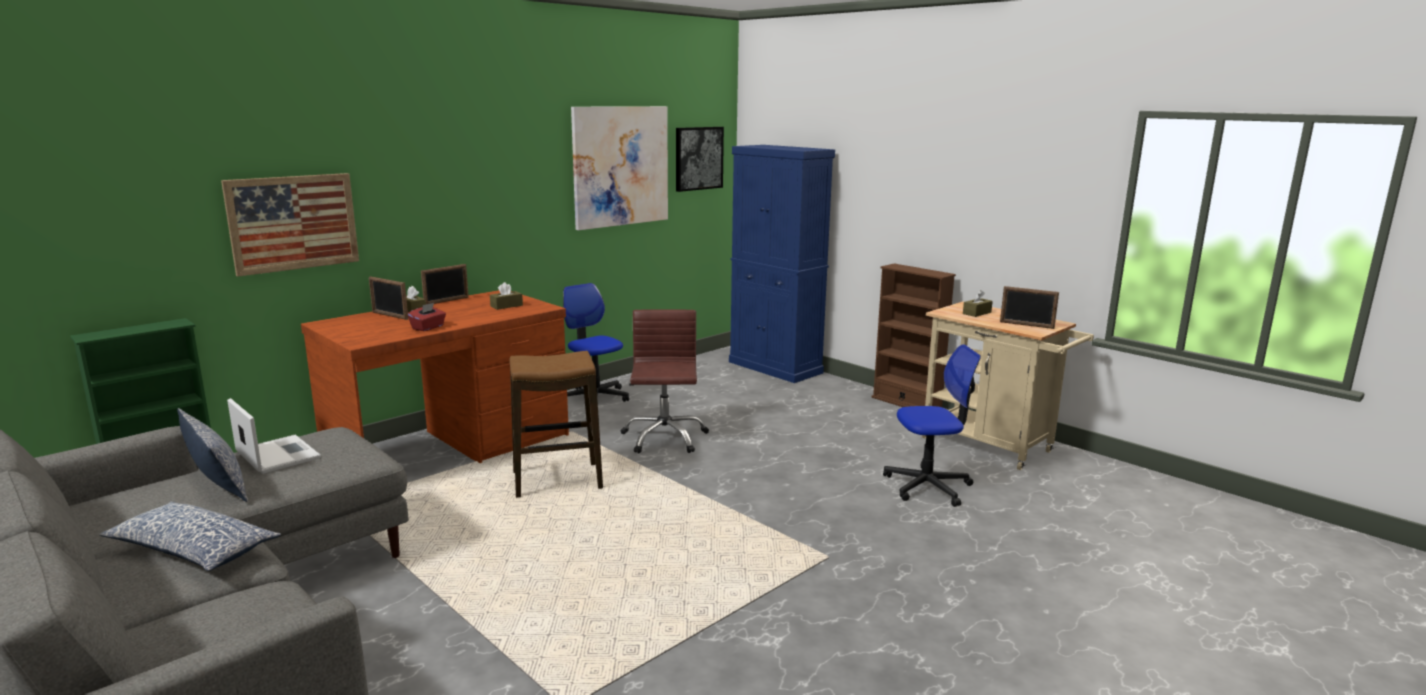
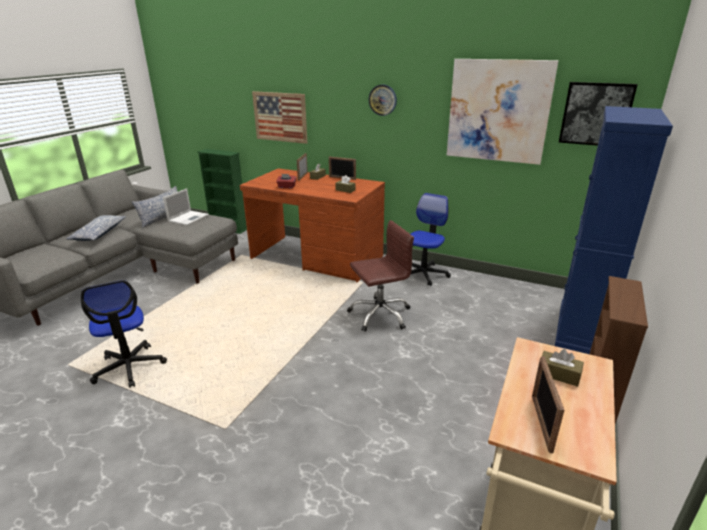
camera: 70 degrees right, 10 degrees up
stool [509,351,603,498] -> none
office chair [883,344,981,507] -> office chair moved to [81,280,167,388]
none -> wall clock [369,84,397,116]

